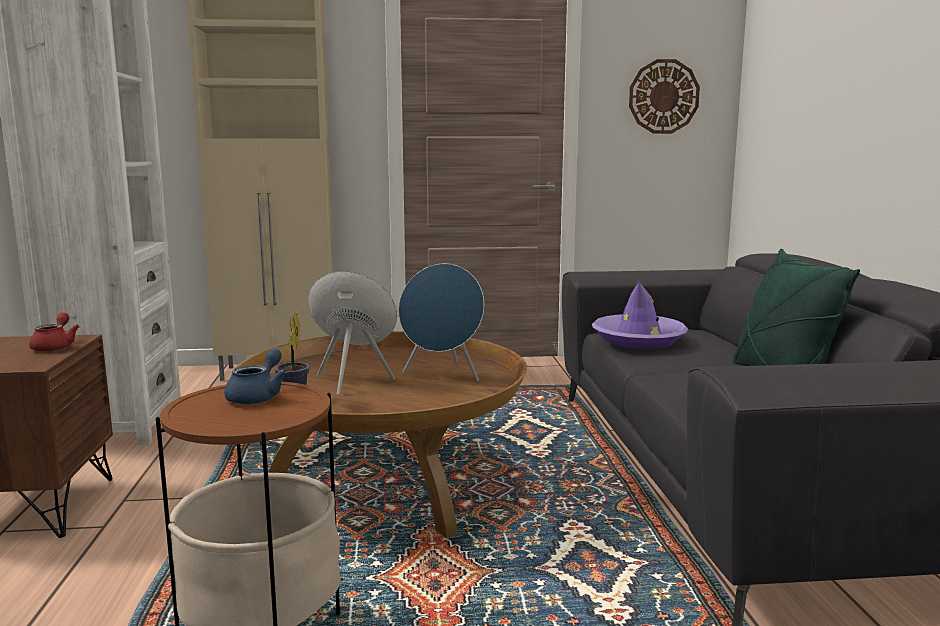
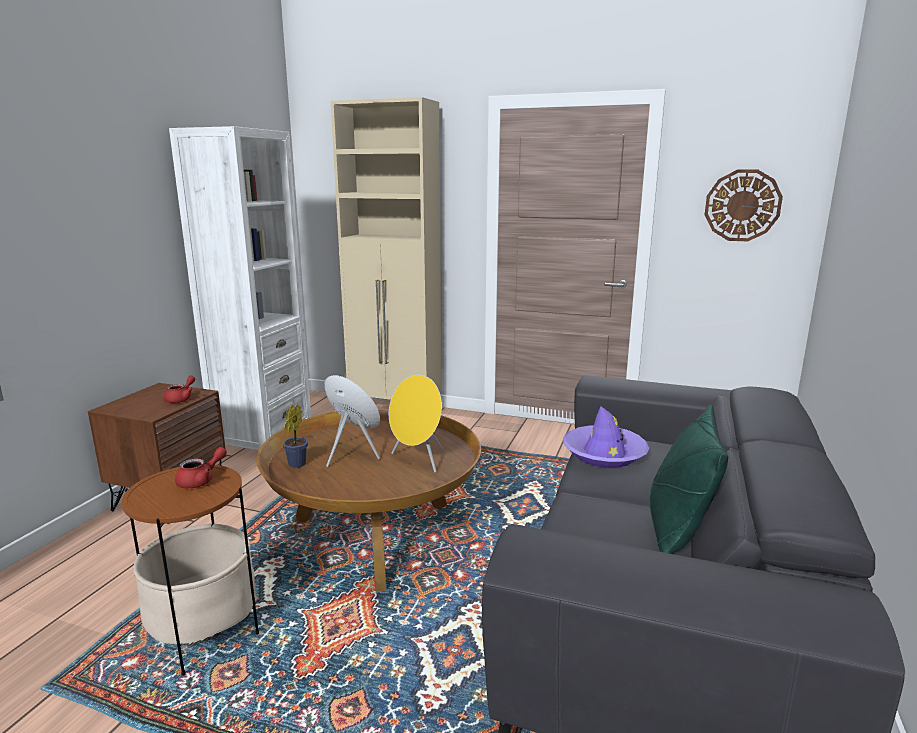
camera: 25 degrees right, 5 degrees up
blue teapot [224,348,287,404] -> red teapot [175,447,227,488]
blue speaker [398,264,484,381] -> yellow speaker [389,375,443,473]

